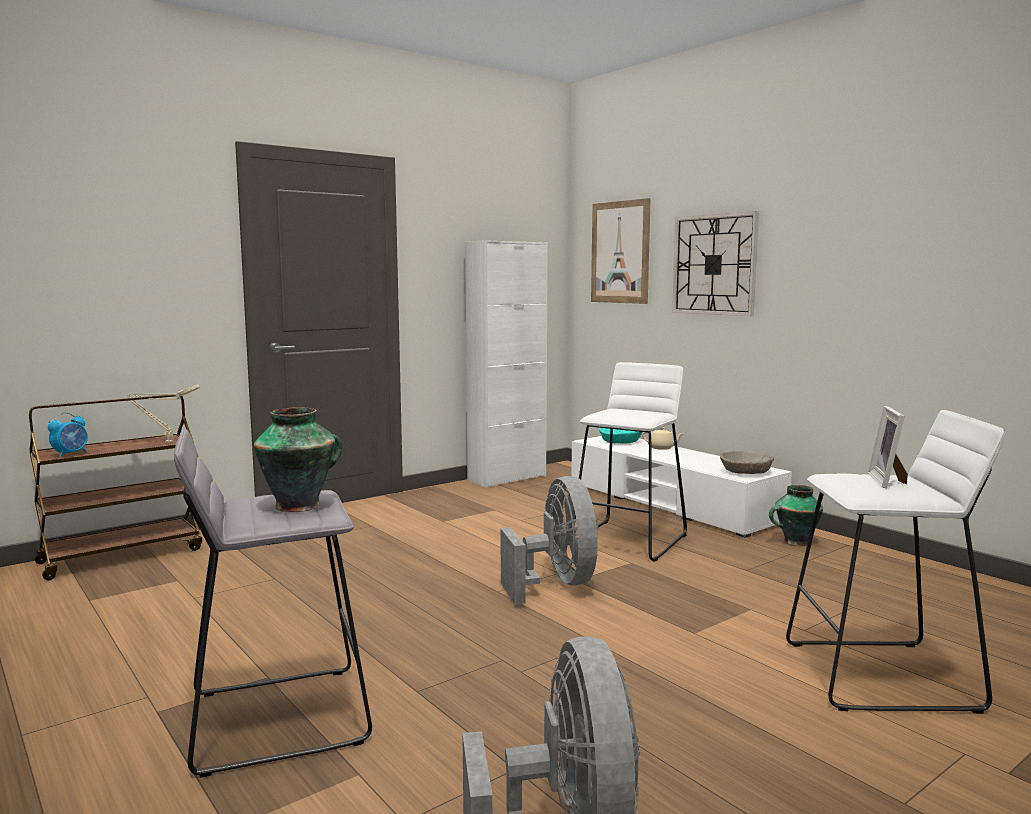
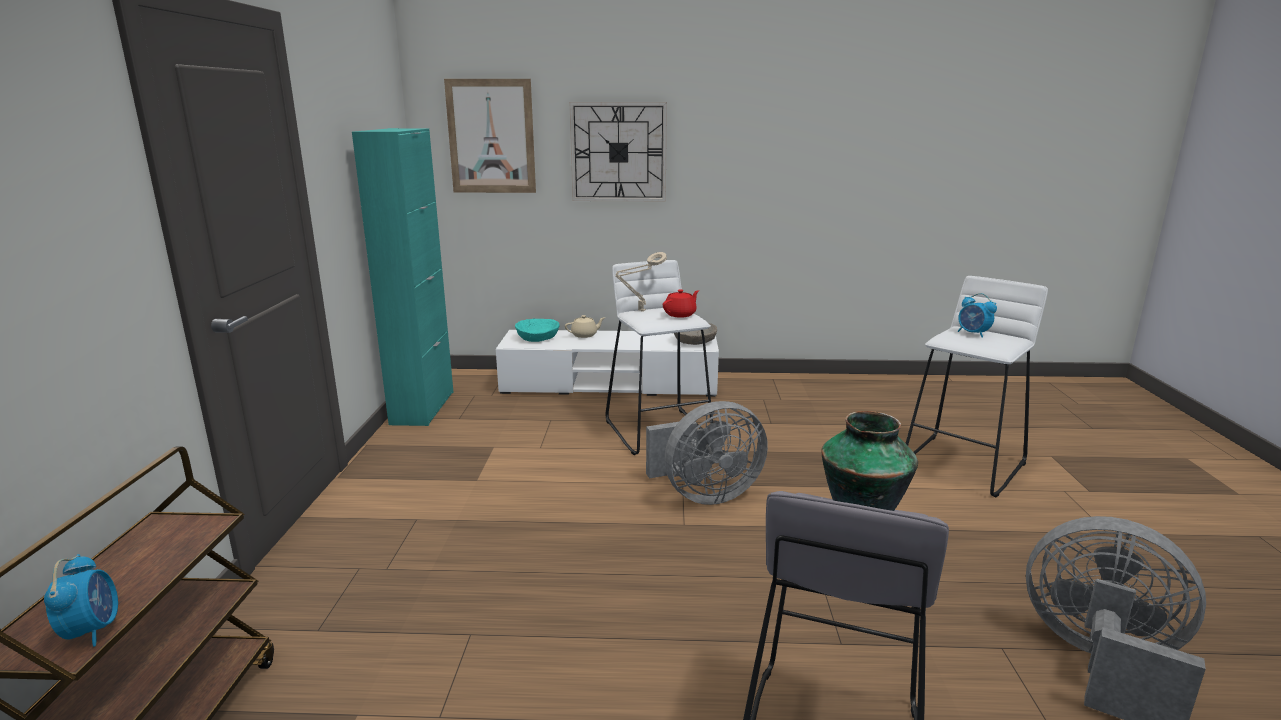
camera: 50 degrees left, 10 degrees up
beige table lamp [127,384,200,443] -> beige table lamp moved to [615,252,667,312]
white cabinet [465,240,548,488] -> turquoise cabinet [352,128,453,426]
grey fan [501,476,598,604] -> grey fan turned 135 degrees clockwise [646,401,768,505]
vase [769,485,823,546] -> none
picture frame [868,406,908,488] -> alarm clock [958,293,997,338]
none -> red teapot [663,289,699,318]

